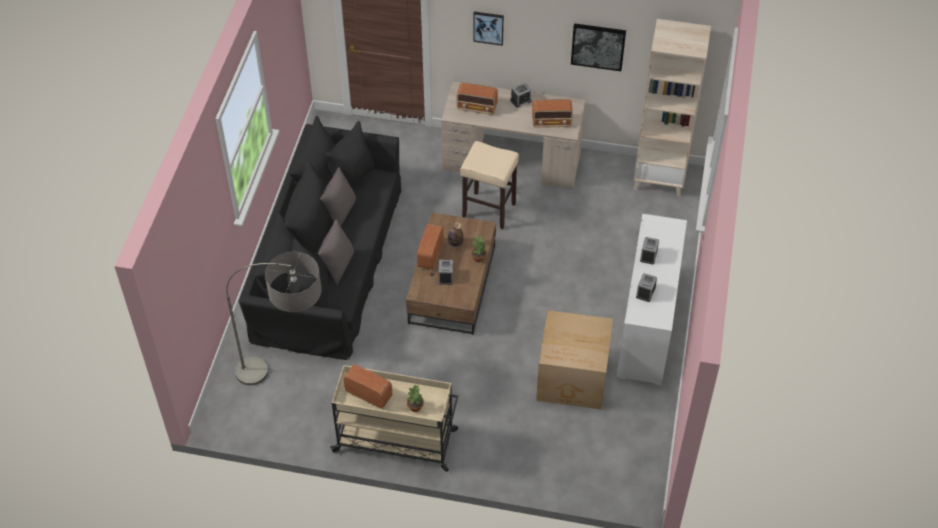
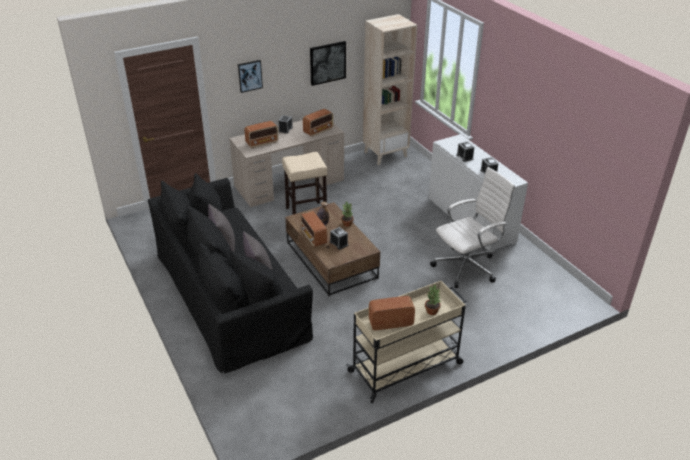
camera: 40 degrees left, 15 degrees down
floor lamp [226,252,322,386] -> none
cardboard box [536,310,613,409] -> white office chair [430,167,515,288]

